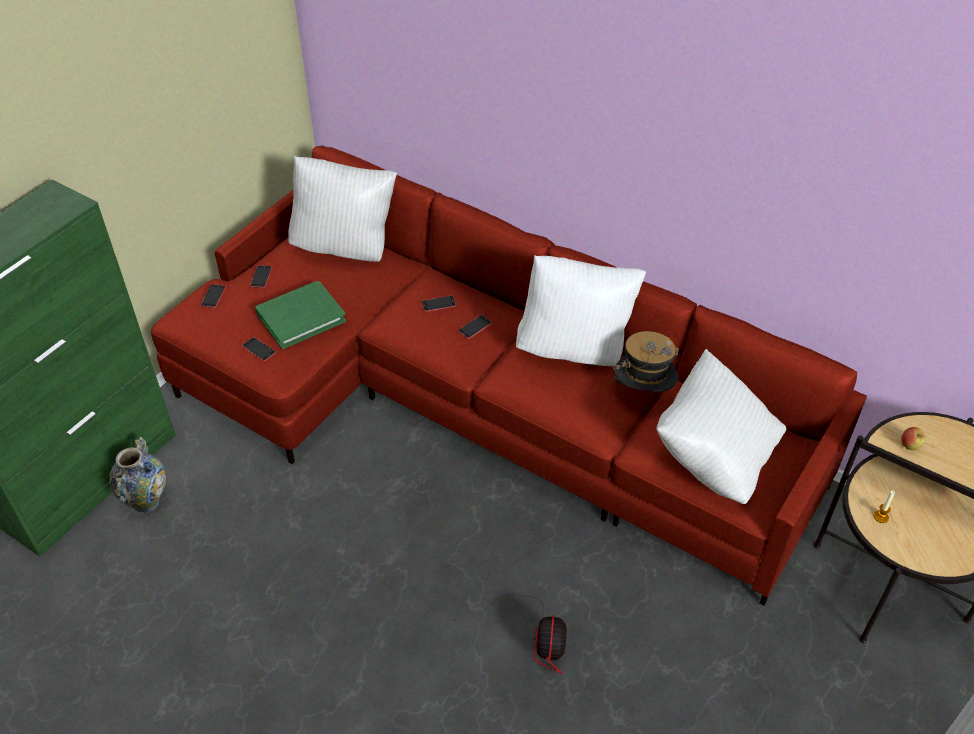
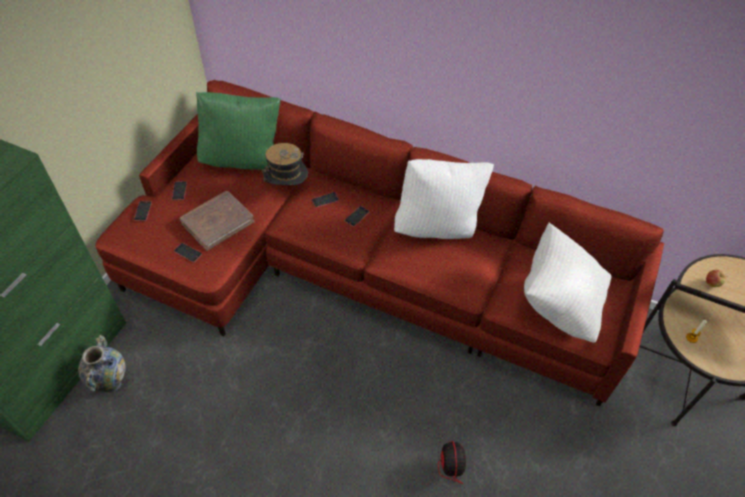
camera: 10 degrees left, 5 degrees up
green book [255,281,346,349] -> brown book [180,191,255,251]
white pillow [288,156,397,262] -> green pillow [196,92,281,170]
hat [612,331,679,398] -> hat moved to [262,143,308,190]

